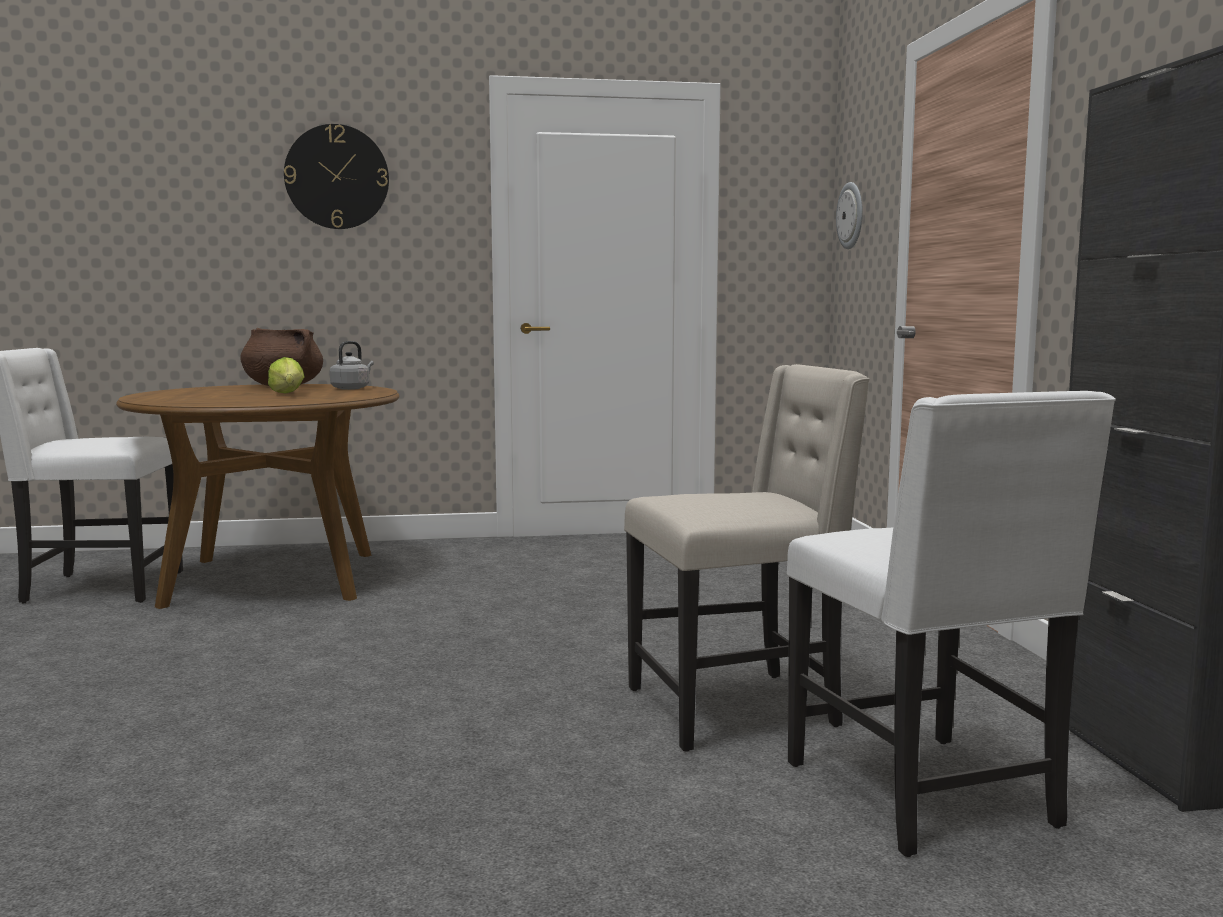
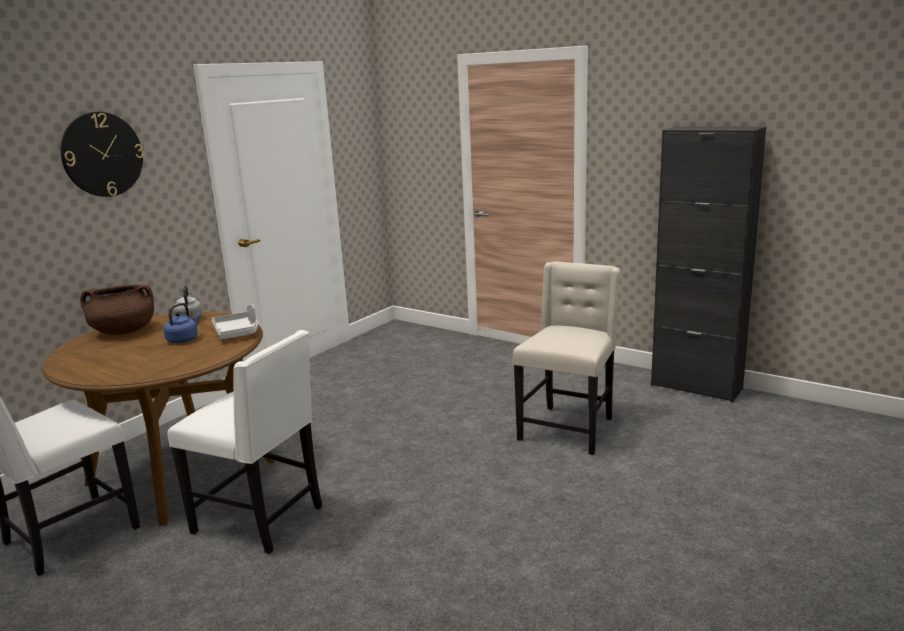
camera: 45 degrees left, 10 degrees up
lettuce [268,357,305,393] -> blue kettle [164,303,200,343]
white chair [787,391,1116,857] -> white chair moved to [168,330,322,554]
wall clock [836,182,863,249] -> none
none -> grey tray [212,305,258,339]

